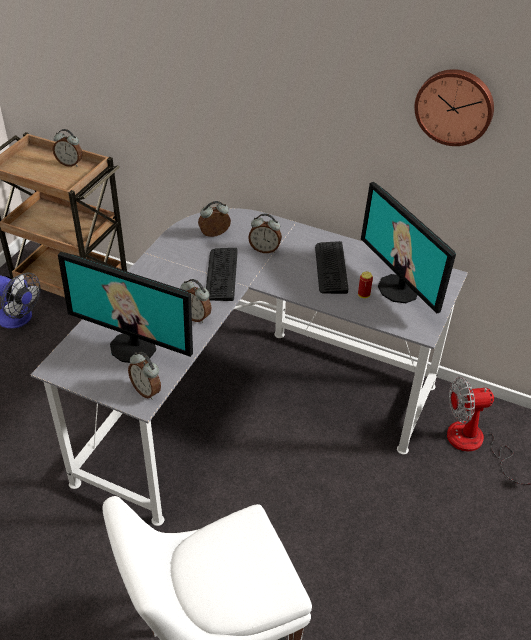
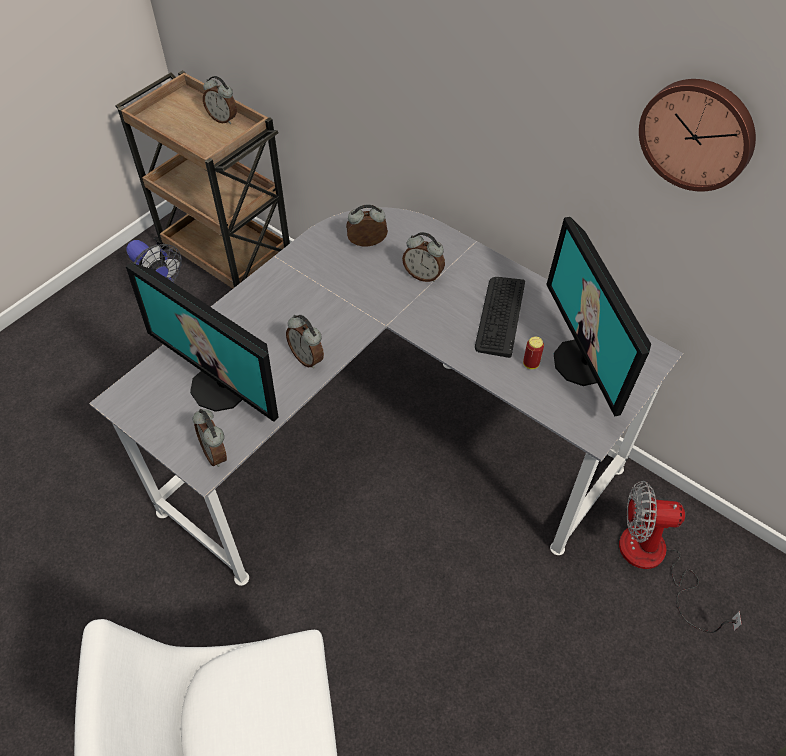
camera: 15 degrees right, 10 degrees up
keyboard [206,248,237,301] -> none

